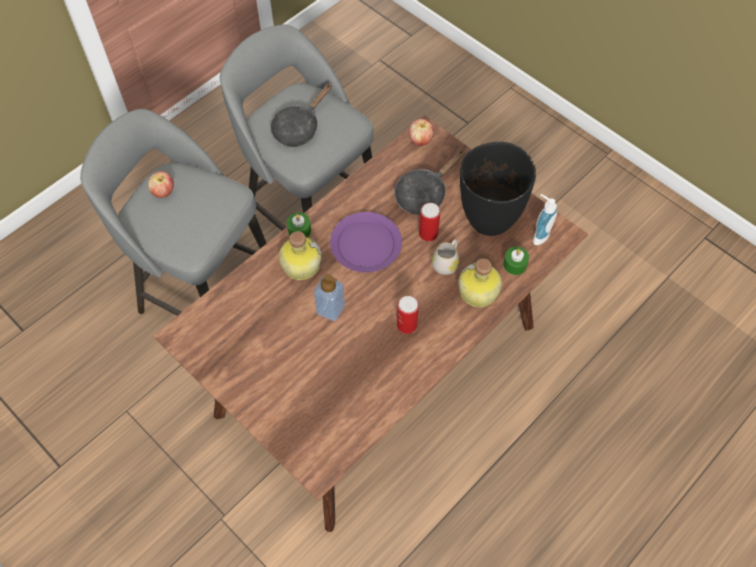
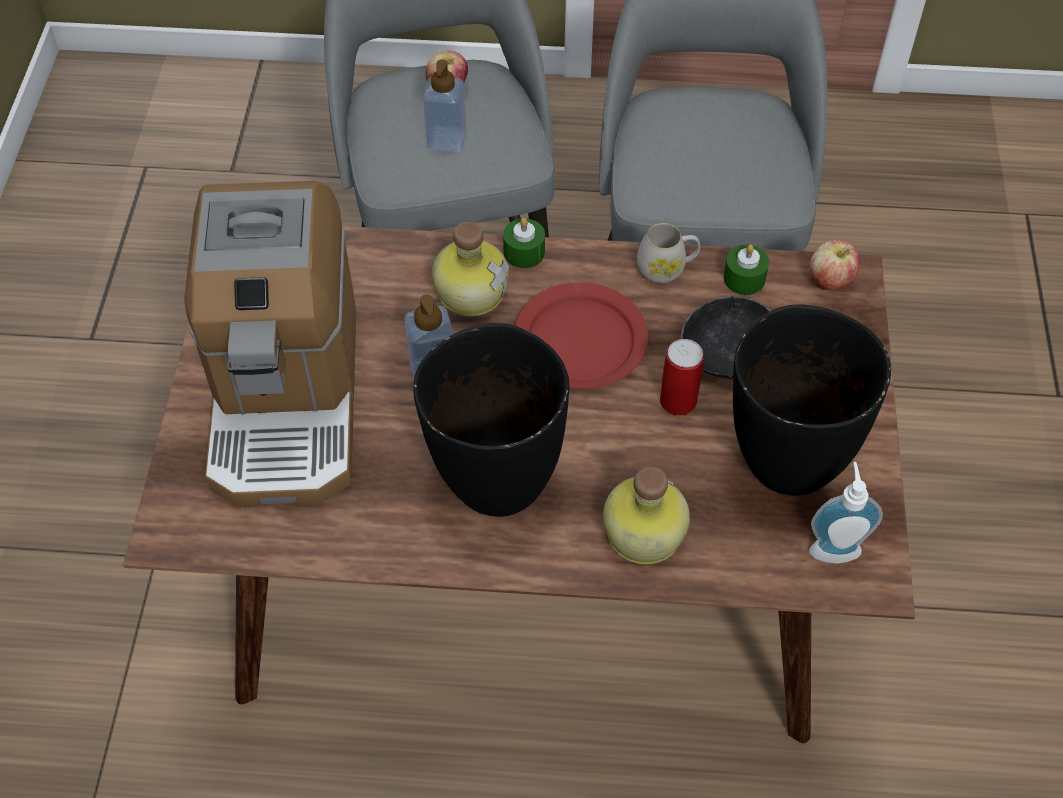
camera: 50 degrees right, 5 degrees down
black frying pan [270,83,332,147] -> none
purple plate [330,212,402,272] -> red plate [515,282,648,389]
can [397,296,419,334] -> black vase [413,323,570,517]
white mug [432,239,459,275] -> white mug moved to [637,223,700,283]
green candle [503,247,529,275] -> green candle moved to [723,244,769,295]
none -> coffee machine [184,181,356,507]
none -> soap dispenser [423,59,467,153]

